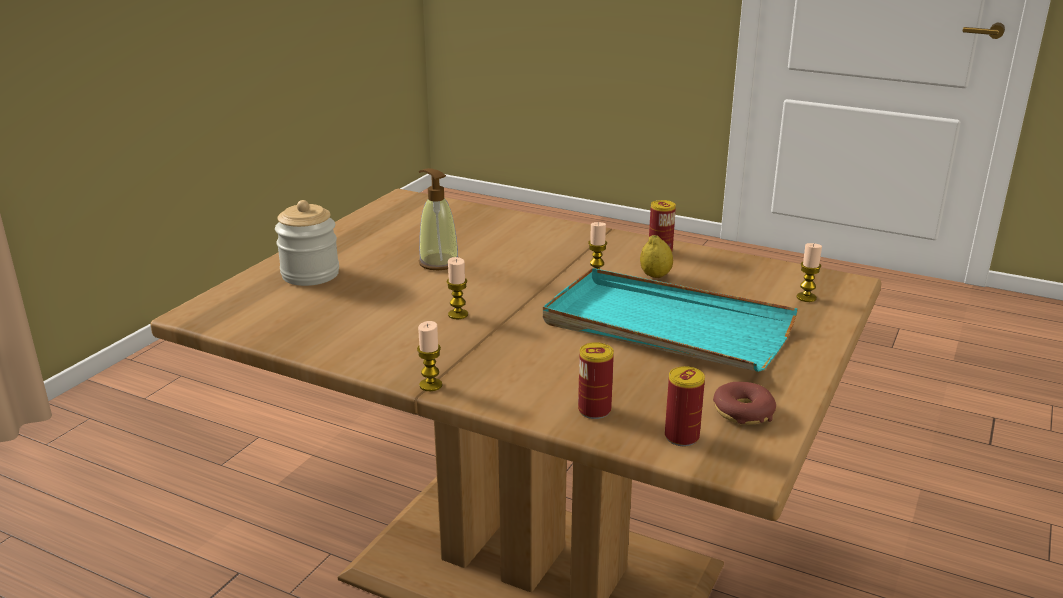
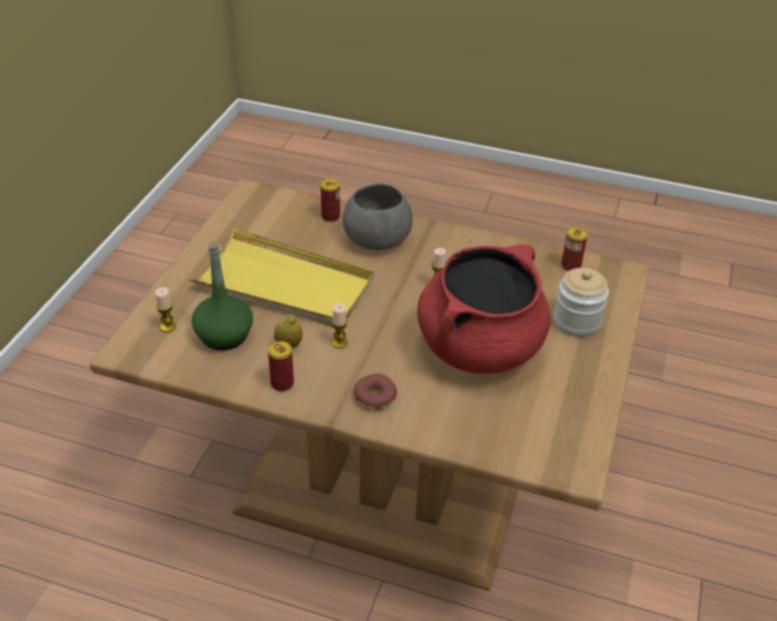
camera: 170 degrees right, 15 degrees up
candle [417,321,442,391] -> none
soap dispenser [419,168,458,270] -> red cooking pot [417,244,550,374]
turquoise tray [543,268,798,372] -> yellow tray [189,228,374,327]
can [665,366,705,446] -> can moved to [561,227,588,271]
donut [713,382,776,425] -> donut moved to [354,374,397,410]
none -> green bottle [192,241,253,350]
none -> grey bowl [343,184,413,250]

